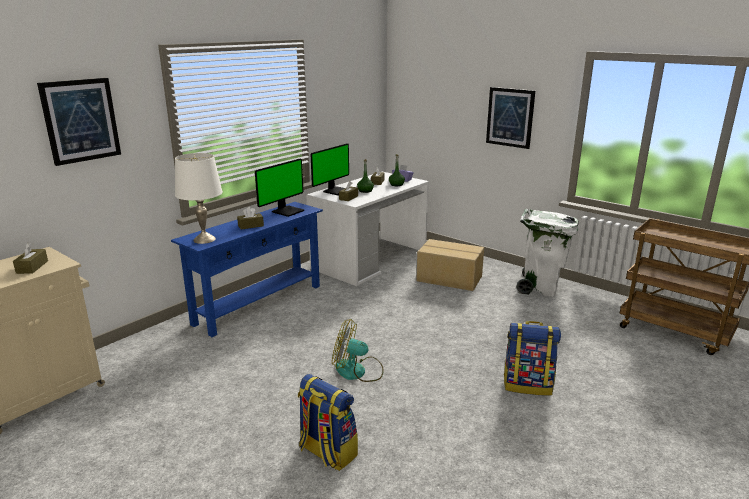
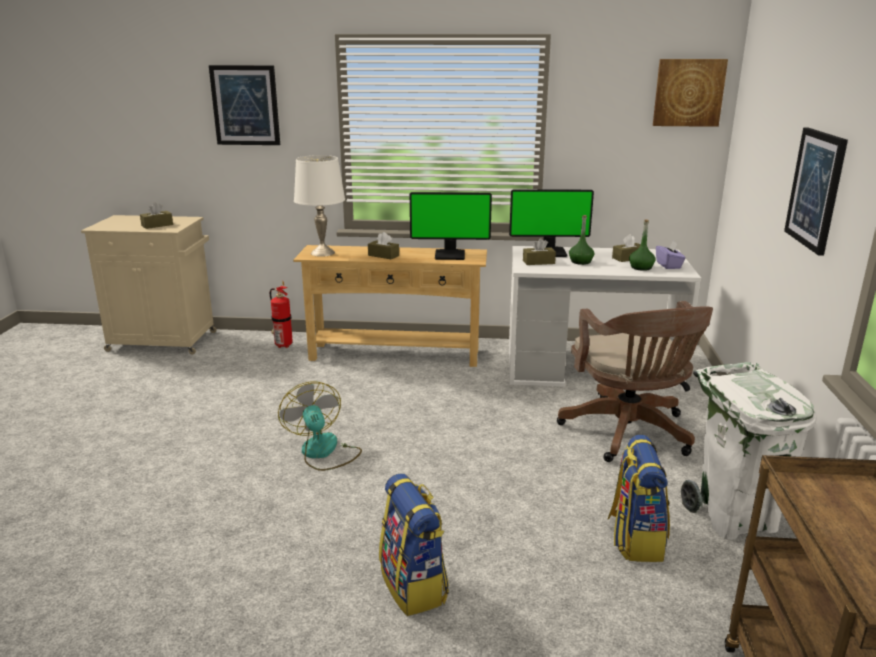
camera: 55 degrees right, 0 degrees up
blue console table [171,202,323,337] -> beige console table [293,245,487,367]
backpack [298,374,358,471] -> backpack moved to [608,435,670,562]
cardboard box [416,239,484,291] -> brown office chair [557,301,713,462]
none -> fire extinguisher [270,281,293,348]
none -> picture [653,59,728,127]

